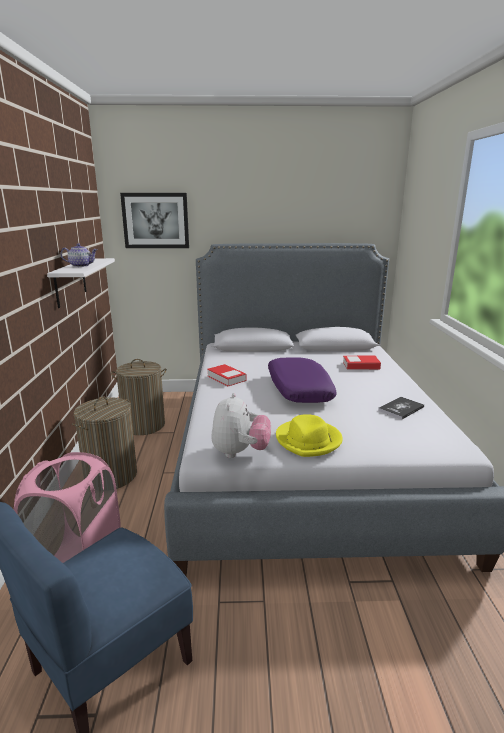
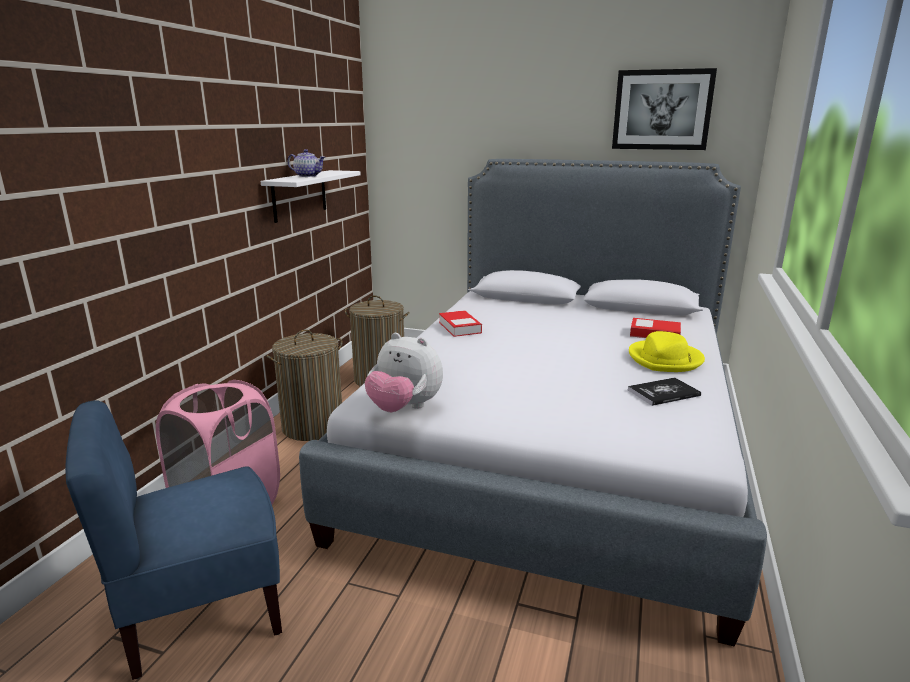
camera: 20 degrees right, 0 degrees up
picture [120,193,189,248] -> picture moved to [612,68,717,150]
plush toy [211,393,271,458] -> plush toy turned 90 degrees clockwise [365,333,443,412]
purple pillow [268,357,337,403] -> none
yellow hat [276,414,343,457] -> yellow hat moved to [629,331,705,372]

